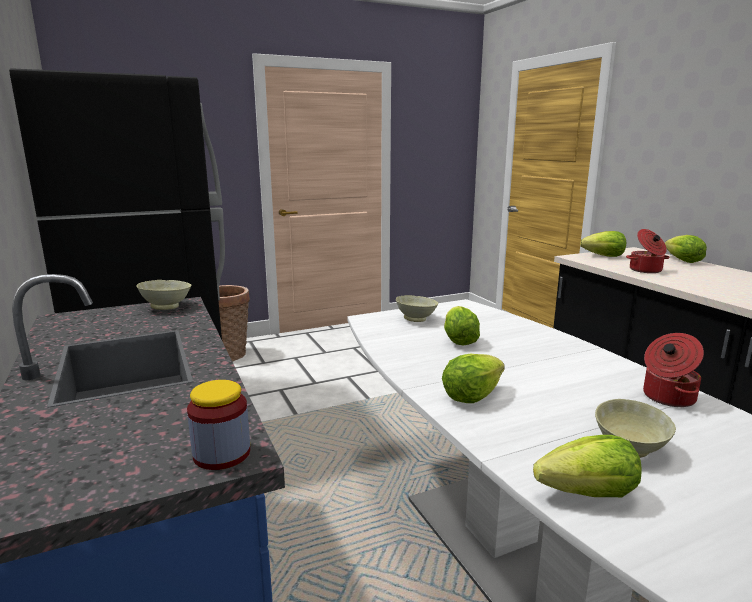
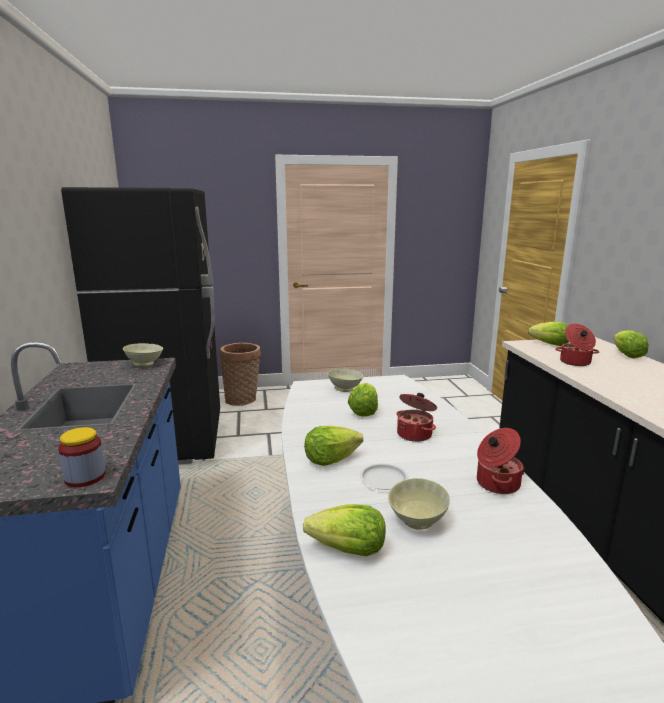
camera: 15 degrees right, 0 degrees up
none -> white plate [360,463,409,490]
none -> cooking pot [396,393,437,442]

